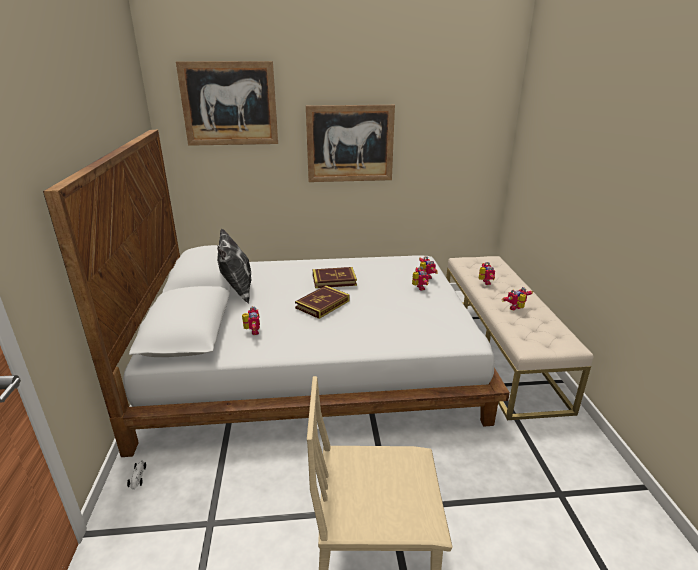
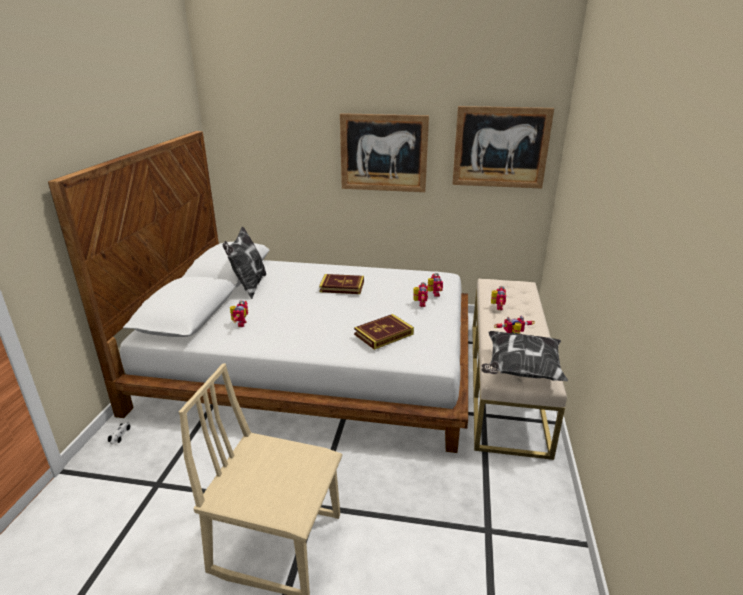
camera: 15 degrees right, 0 degrees up
picture [176,61,278,146] -> picture moved to [452,106,554,189]
book [295,286,349,319] -> book moved to [354,314,414,350]
none -> pillow [481,331,568,381]

